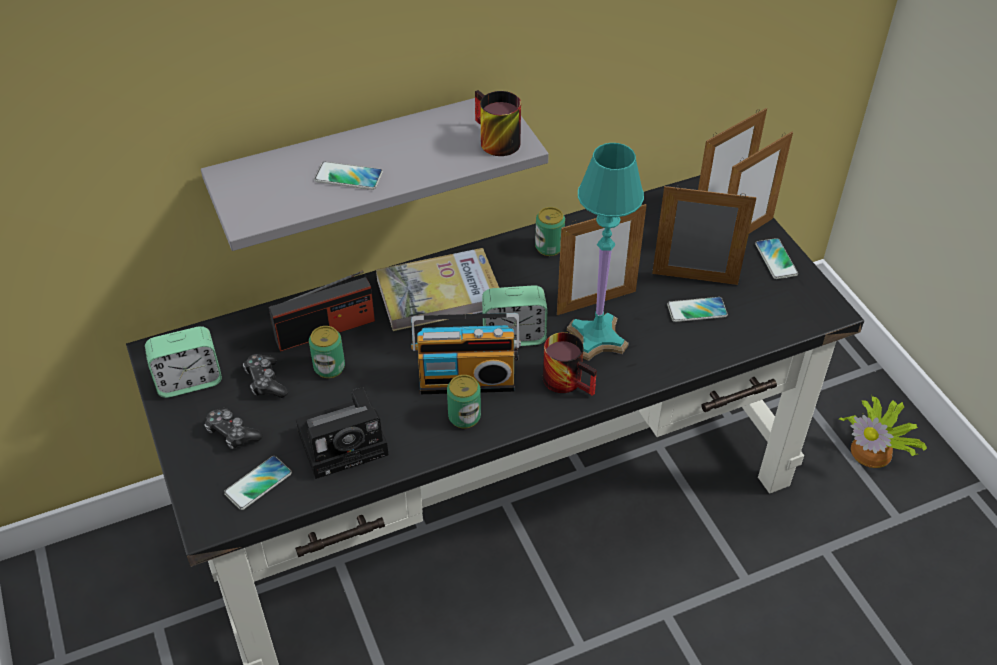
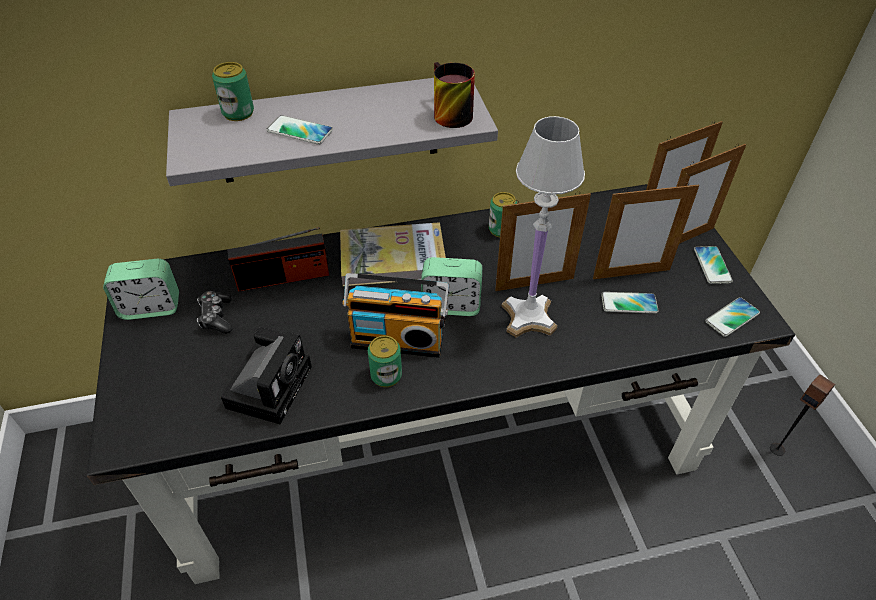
camera: 10 degrees right, 0 degrees up
game controller [204,408,263,449] -> none
phone [224,456,292,510] -> phone moved to [705,297,760,337]
camera [296,387,388,479] -> camera turned 60 degrees counterclockwise [221,328,312,424]
can [309,326,345,378] -> can moved to [212,62,254,121]
mug [543,332,597,396] -> none
turquoise table lamp [567,143,644,361] -> white table lamp [502,116,585,338]
picture frame [652,185,757,285] -> picture frame turned 150 degrees clockwise [593,182,699,279]
potted plant [839,396,927,468] -> speaker [770,374,835,456]

